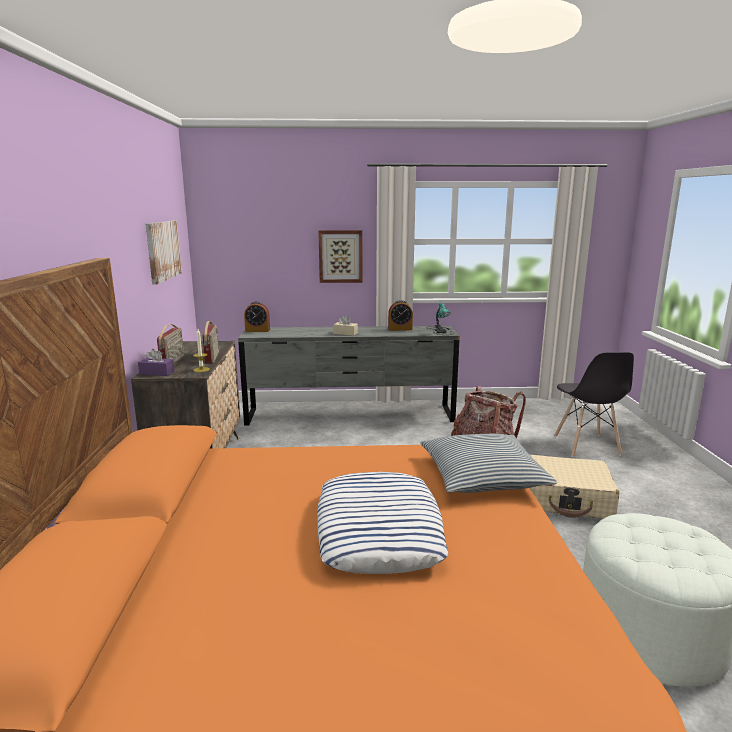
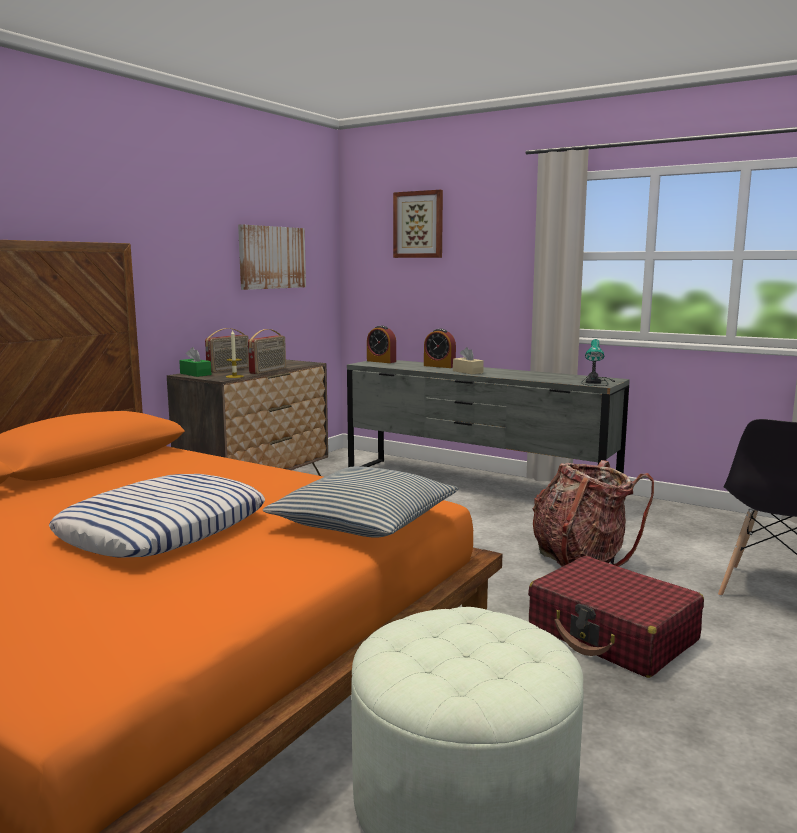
camera: 35 degrees right, 5 degrees down
purple tissue box [138,349,175,376] -> green tissue box [179,347,212,377]
picture [318,230,362,283] -> picture moved to [393,190,443,258]
alarm clock [388,300,413,331] -> alarm clock moved to [424,329,456,368]
beige suitcase [529,455,619,519] -> red suitcase [528,556,704,678]

